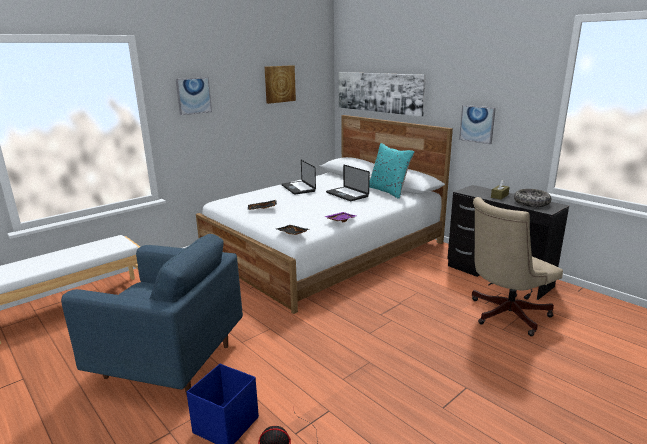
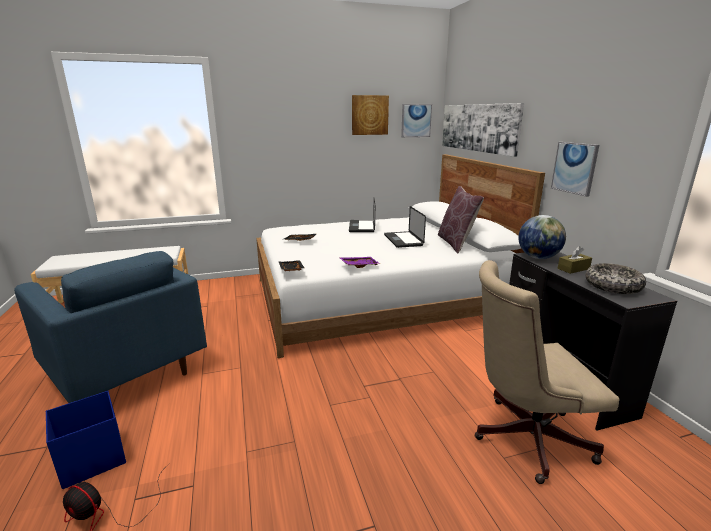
camera: 25 degrees right, 0 degrees up
picture [176,77,212,115] -> picture moved to [401,104,432,137]
turquoise pillow [369,143,415,199] -> brown pillow [438,186,484,253]
none -> globe [518,215,566,259]

